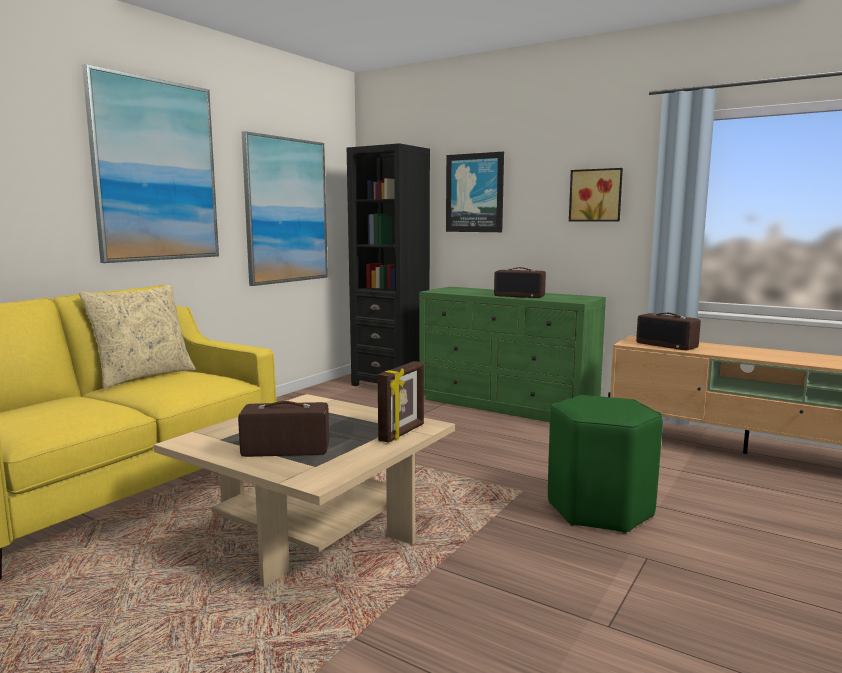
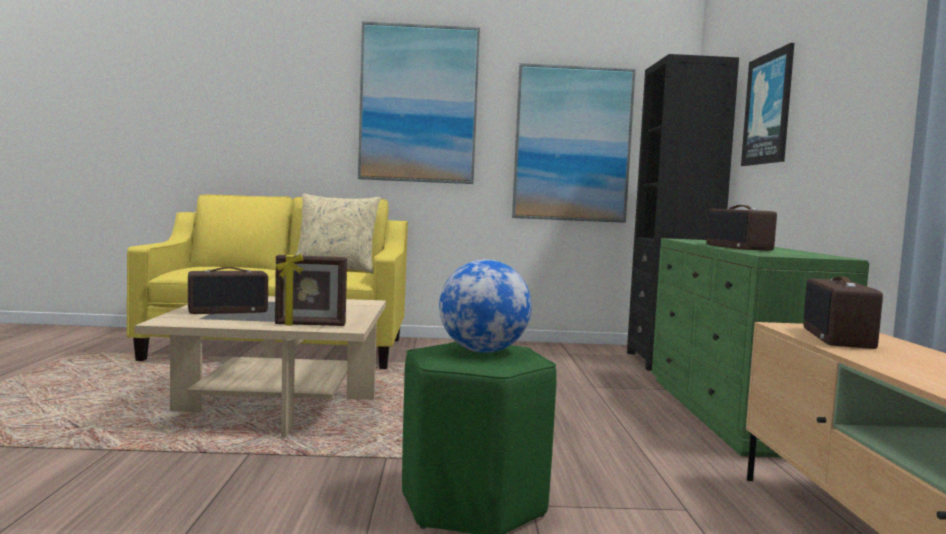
camera: 55 degrees right, 5 degrees down
radio [238,401,329,457] -> radio turned 105 degrees clockwise [188,267,268,314]
picture [569,168,623,222] -> none
none -> globe [439,260,532,353]

